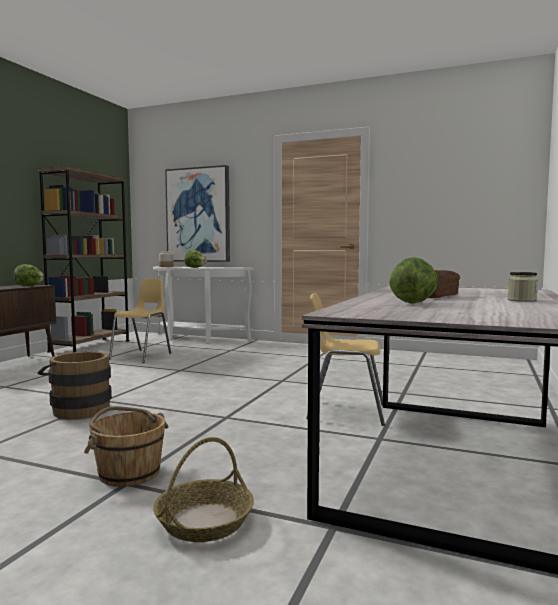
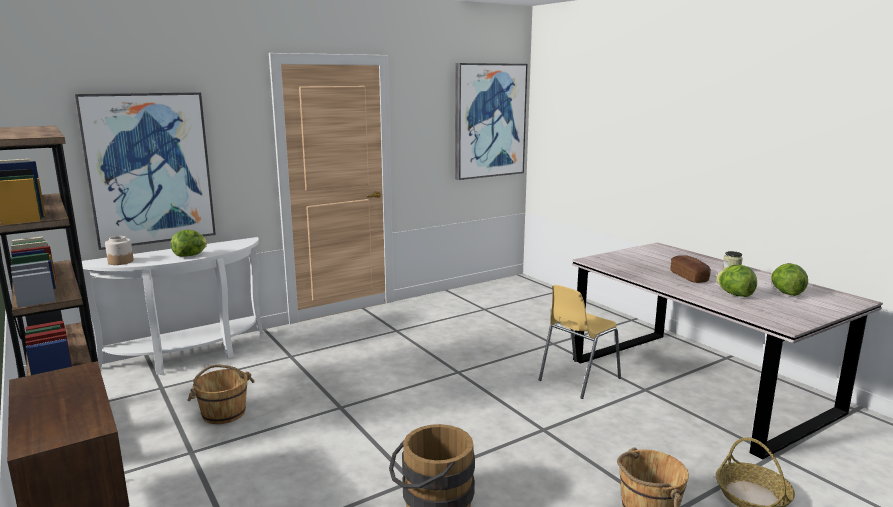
camera: 55 degrees left, 10 degrees up
lettuce [13,264,44,286] -> lettuce moved to [771,263,808,296]
yellow chair [109,278,171,363] -> brown bucket [187,365,255,424]
none -> picture [455,63,527,180]

